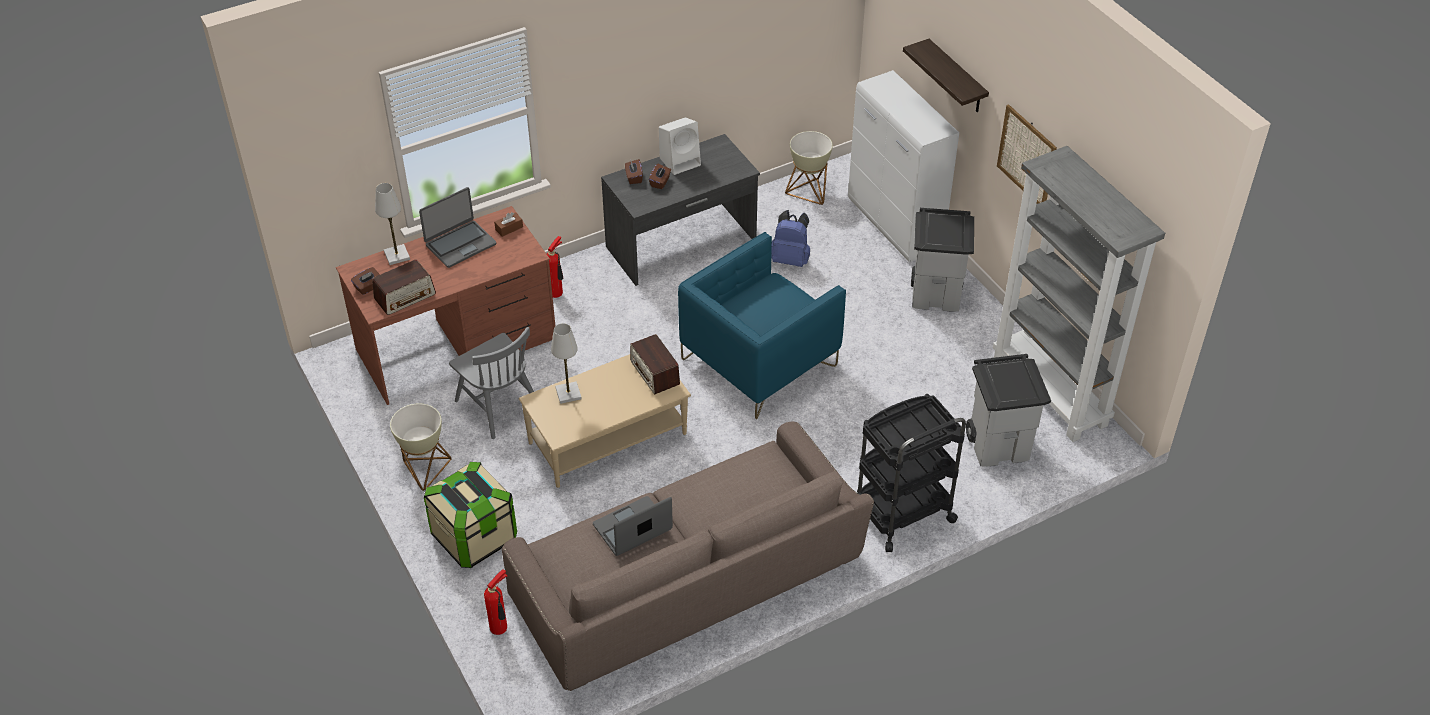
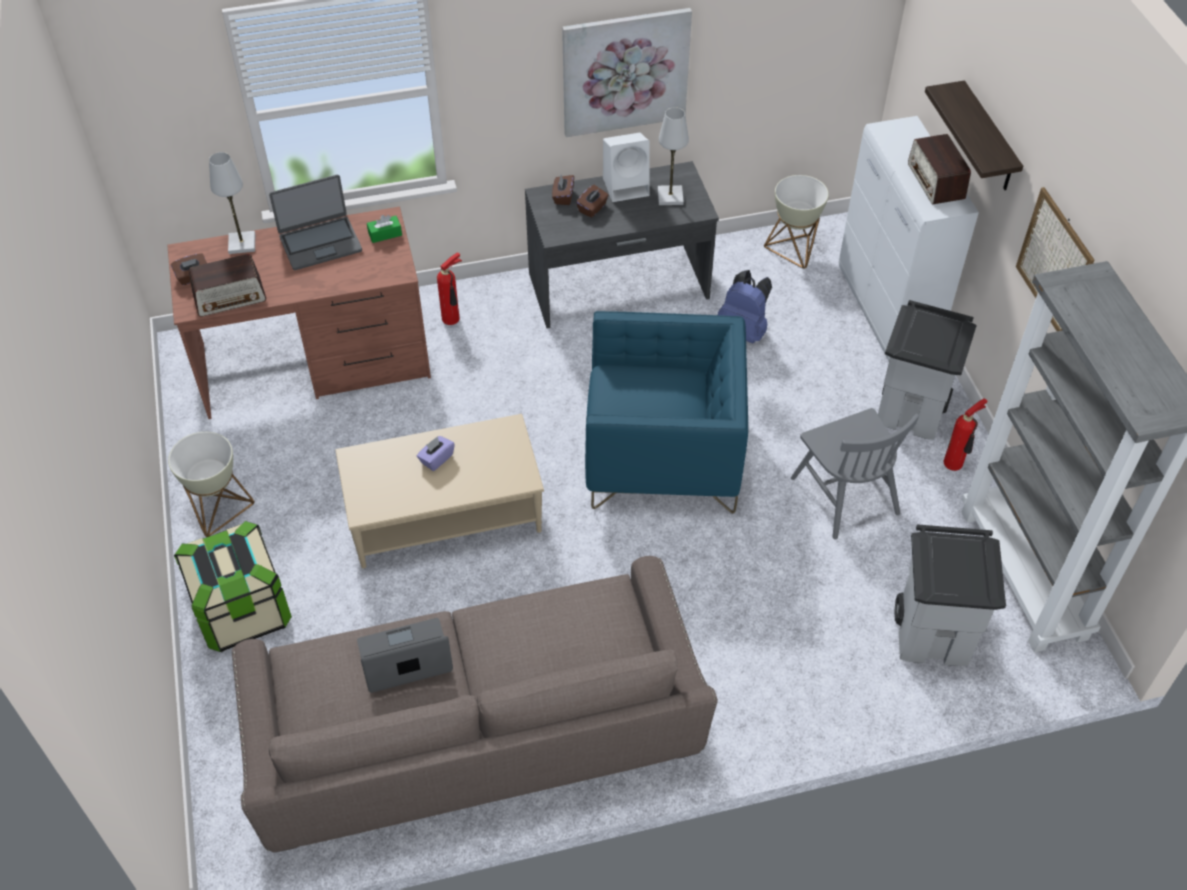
camera: 15 degrees right, 5 degrees up
grey chair [449,327,534,439] -> grey chair moved to [791,408,919,539]
fire extinguisher [484,569,508,635] -> fire extinguisher moved to [944,398,987,471]
brown tissue box [494,212,523,237] -> green tissue box [367,215,402,243]
white table lamp [551,323,582,404] -> white table lamp moved to [658,107,689,205]
radio [630,334,680,394] -> radio moved to [908,134,971,205]
blue armchair [678,232,846,419] -> blue armchair turned 150 degrees counterclockwise [585,311,748,514]
black cart [857,394,966,552] -> none
none -> purple tissue box [417,436,455,471]
none -> picture [562,8,692,137]

